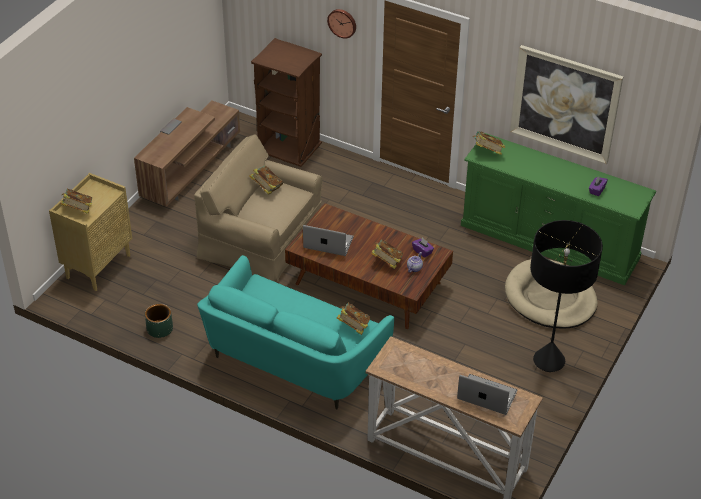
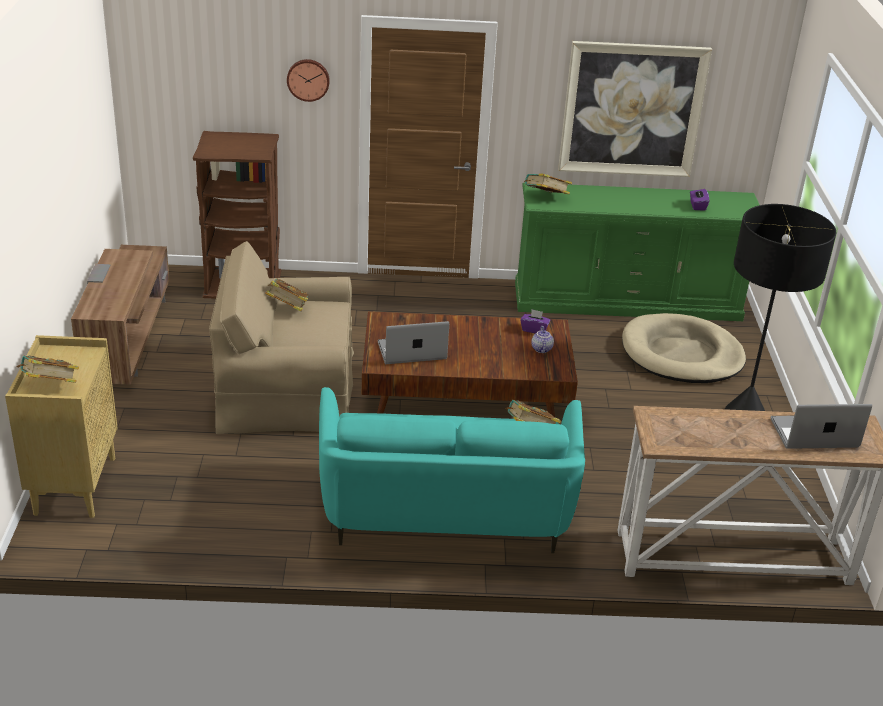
camera: 30 degrees left, 10 degrees down
green planter [145,304,173,338] -> none
book [371,239,404,269] -> none

